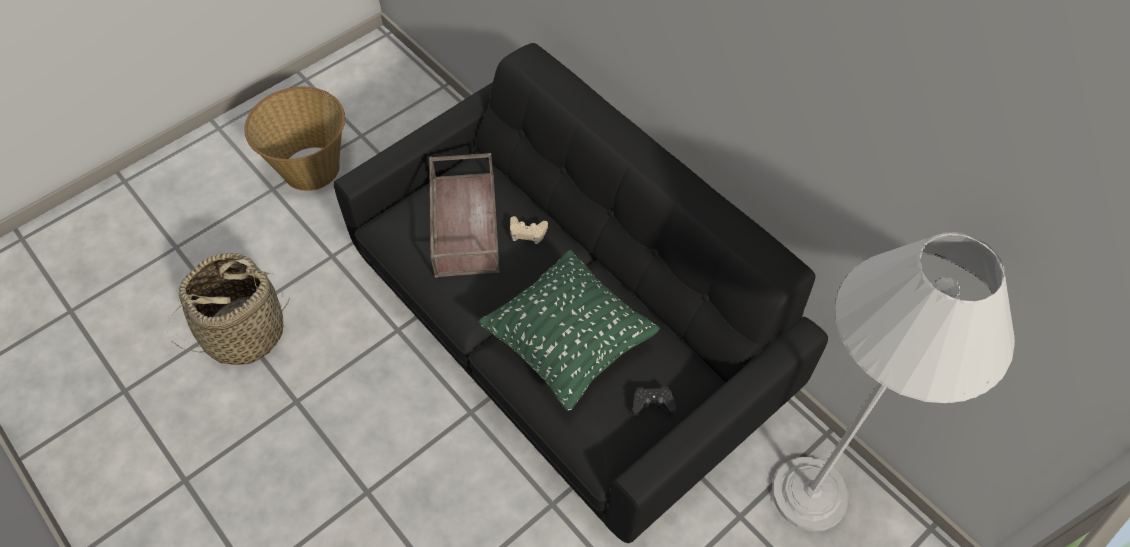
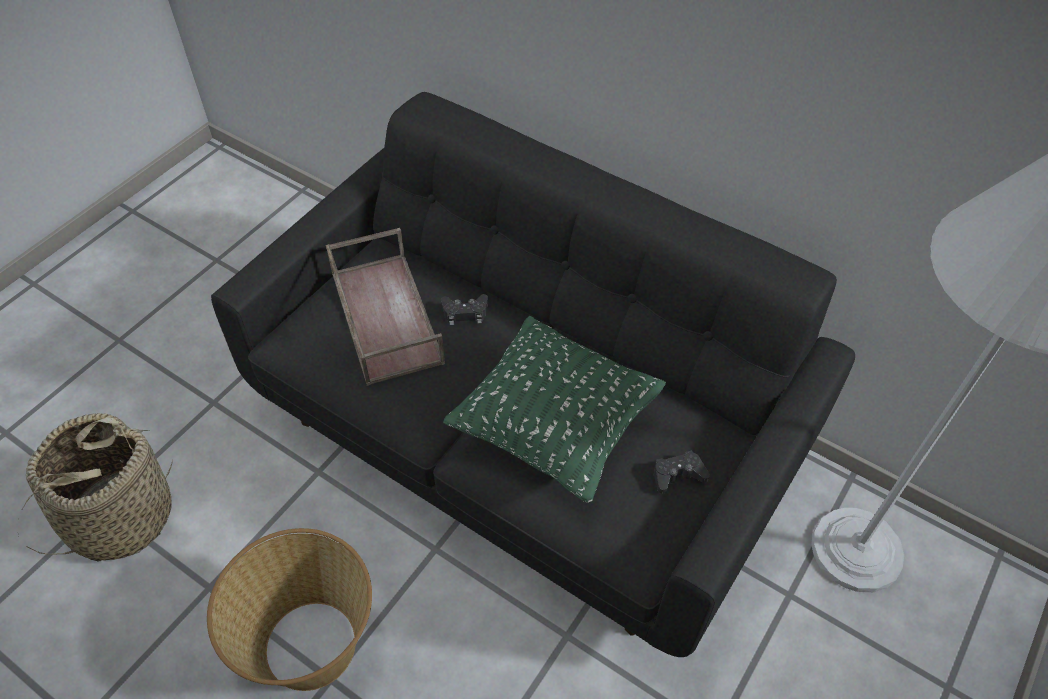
camera: 15 degrees left, 5 degrees down
basket [244,87,345,191] -> basket moved to [207,528,372,691]
beige game controller [510,216,548,244] -> black game controller [441,294,488,325]

